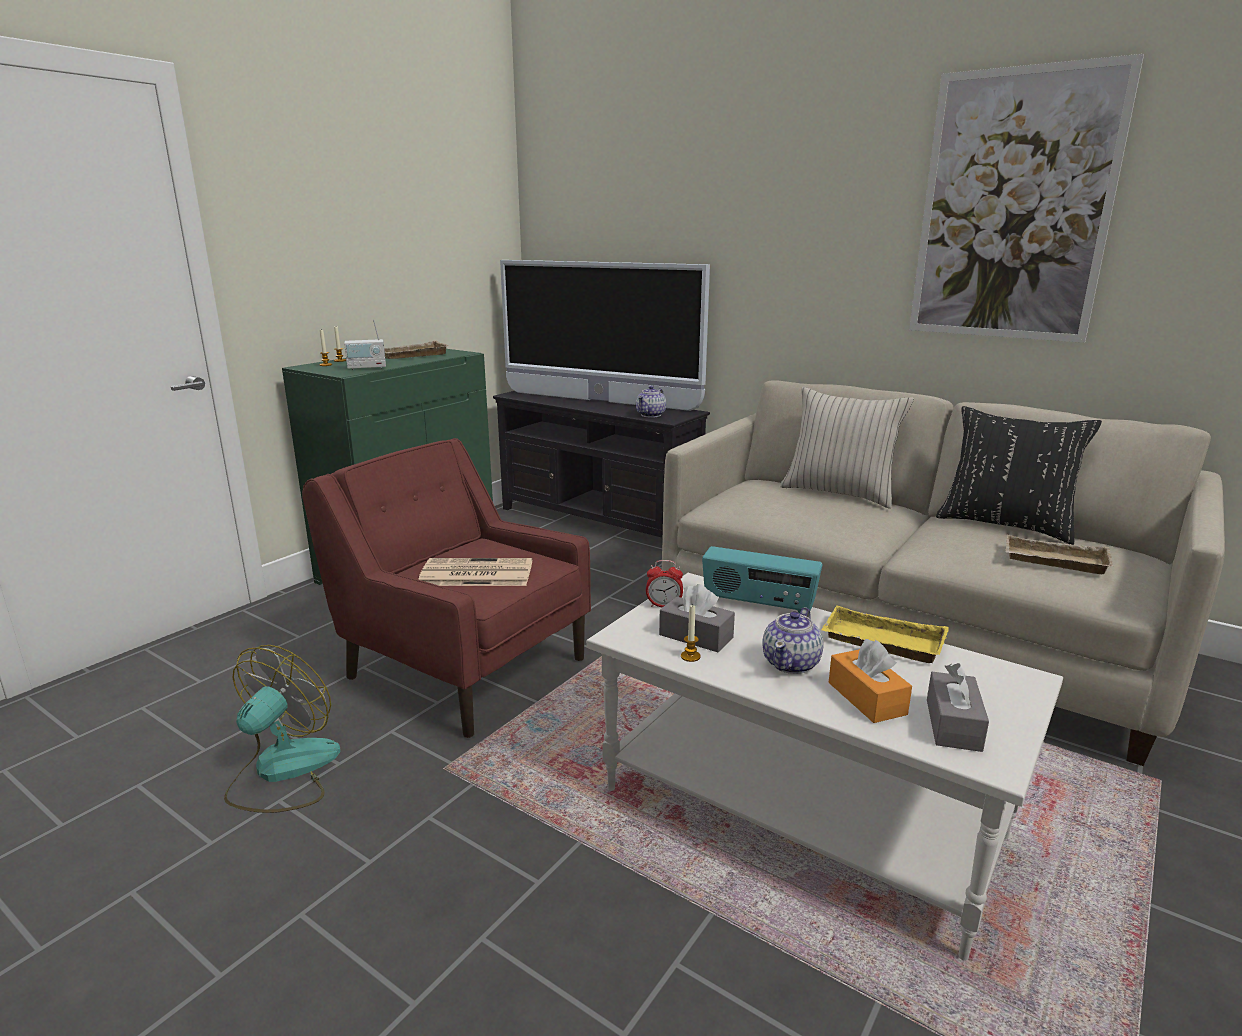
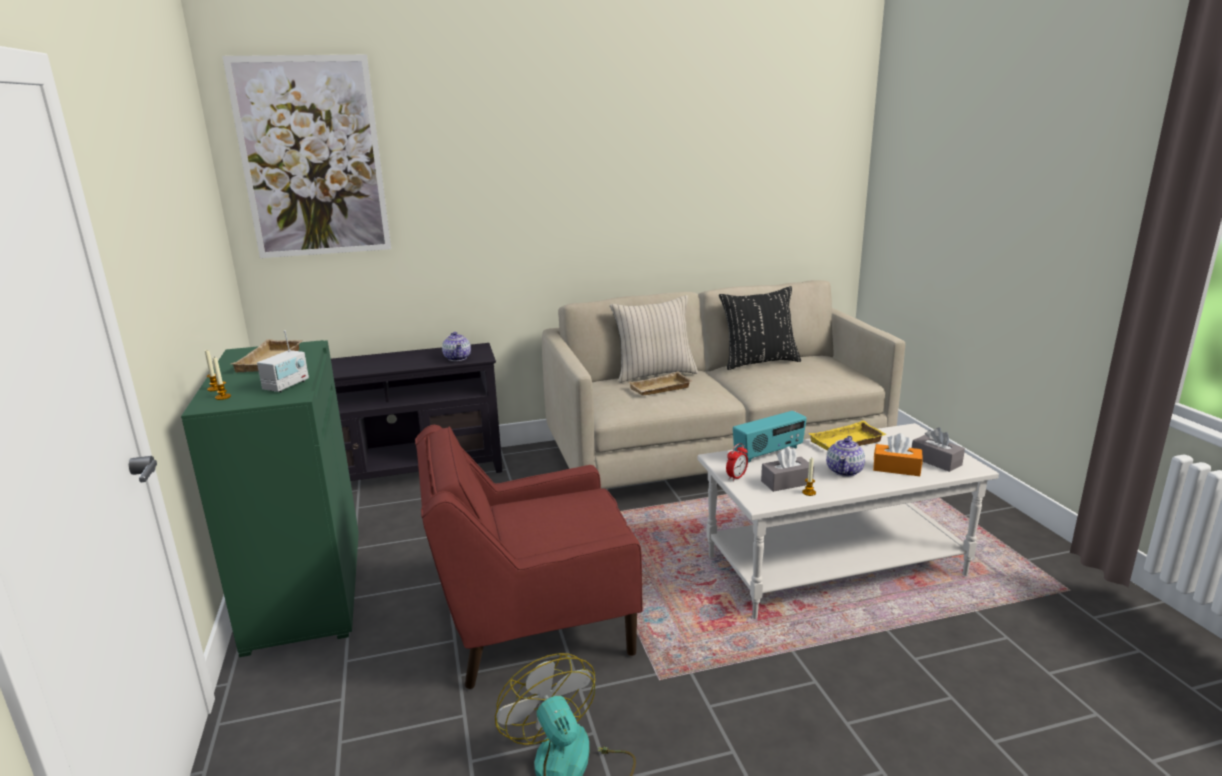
camera: 50 degrees left, 0 degrees up
newspaper [418,558,532,586] -> none
television [500,260,710,411] -> none
teapot [762,607,824,674] -> teapot turned 45 degrees clockwise [826,436,865,477]
picture [909,54,1144,343] -> picture moved to [222,55,391,258]
beige tray [1005,535,1113,574] -> beige tray moved to [629,371,692,396]

